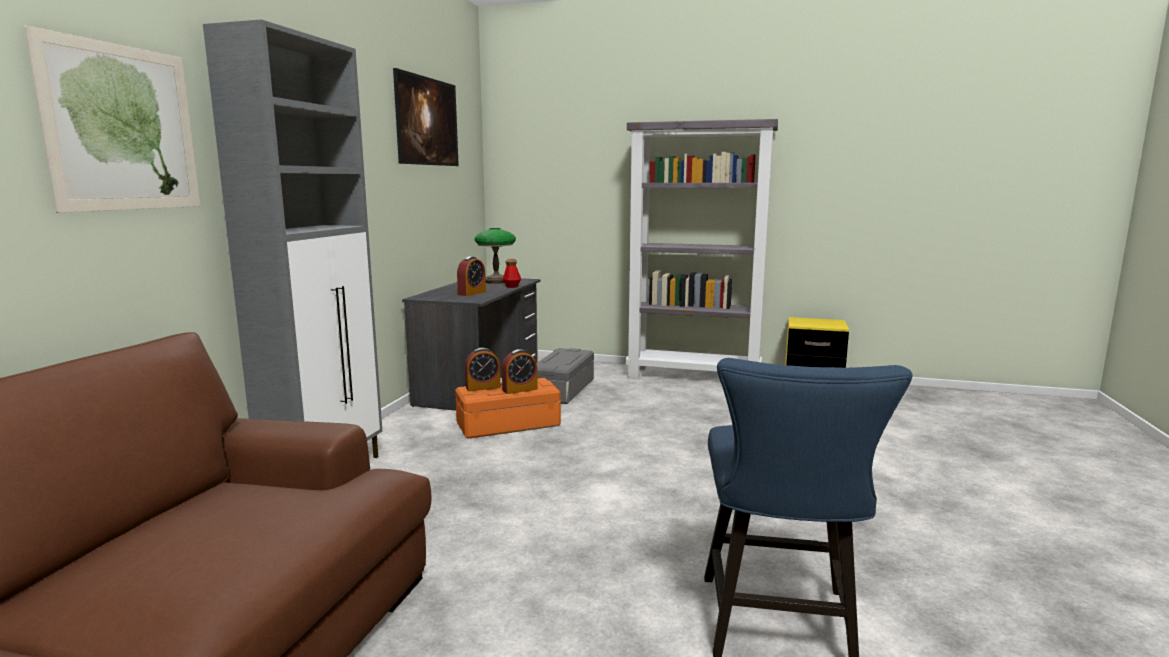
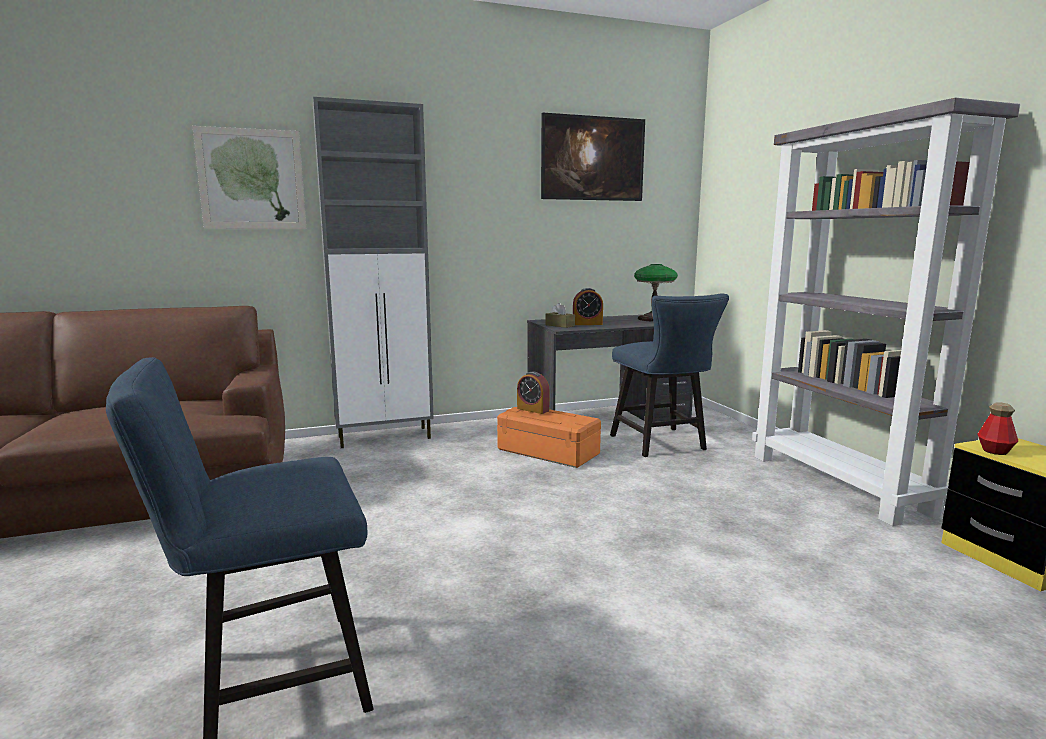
camera: 55 degrees right, 0 degrees up
alarm clock [502,349,538,394] -> none
bottle [503,259,521,288] -> bottle moved to [977,402,1018,455]
grey storage box [537,348,594,404] -> blue chair [610,293,729,457]
none -> brown tissue box [545,303,575,328]

